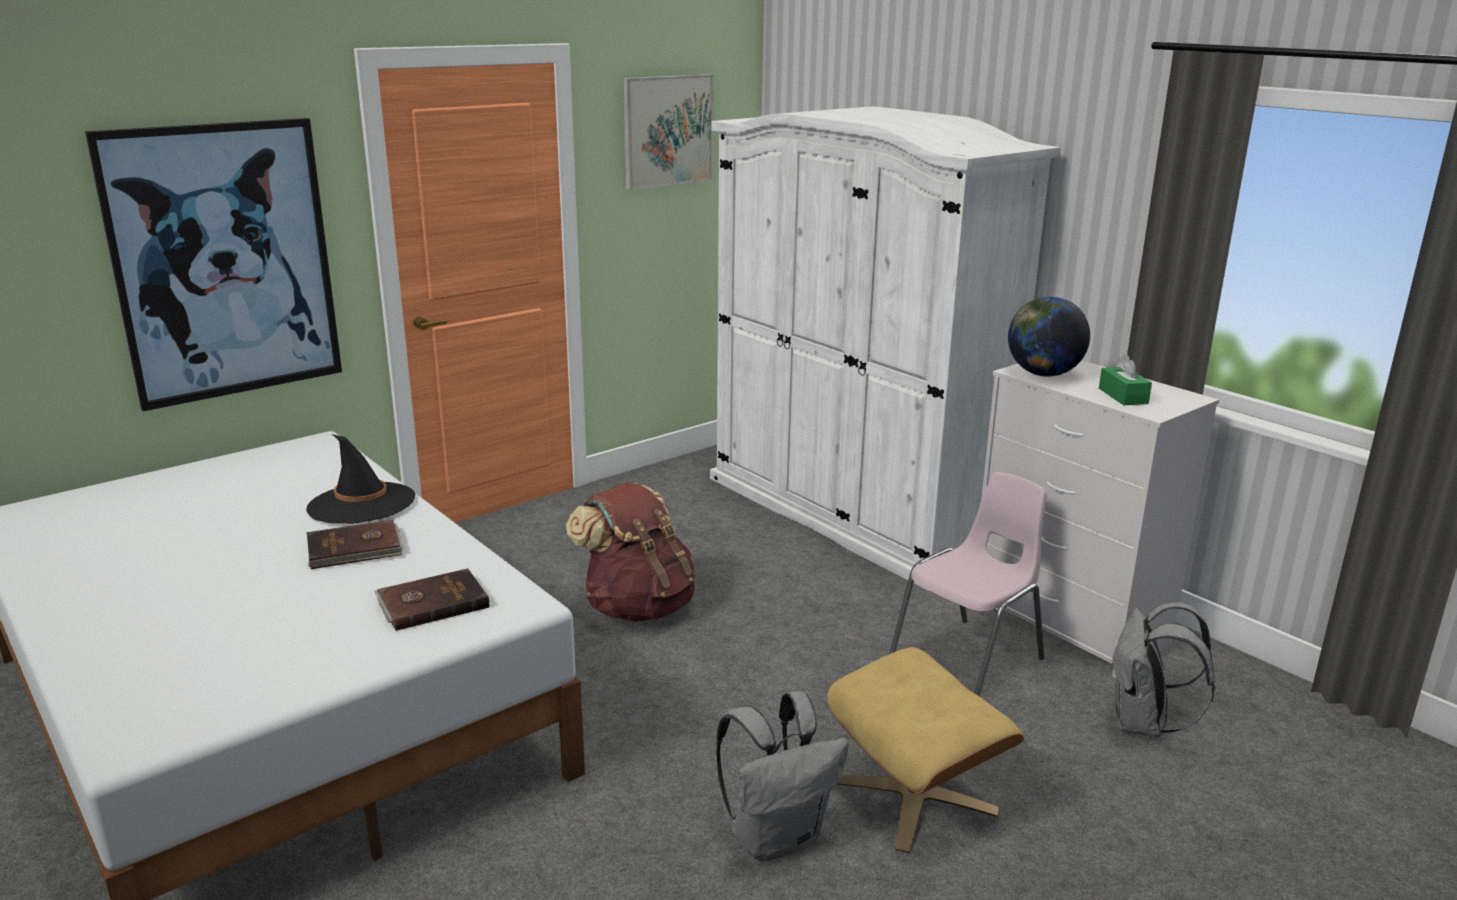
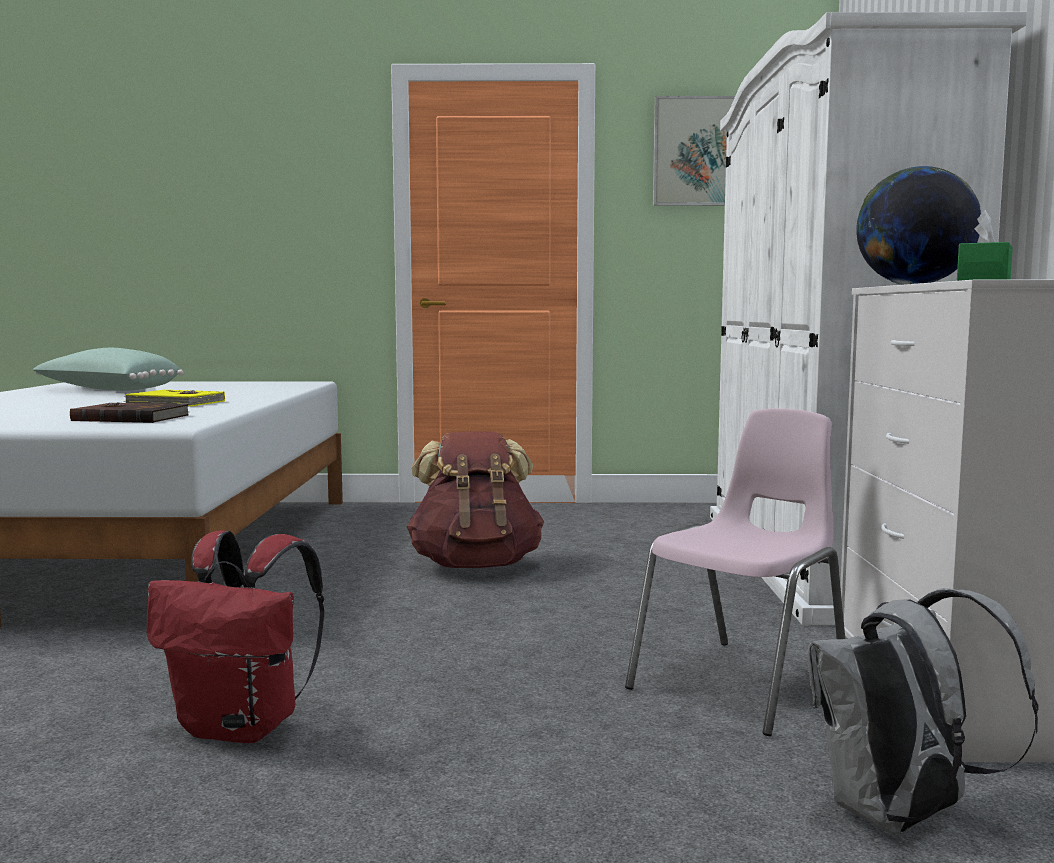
camera: 40 degrees right, 15 degrees down
picture [85,118,342,411] -> none
black hat [306,434,415,524] -> none
brown book [307,520,403,569] -> yellow book [124,390,225,407]
grey backpack [716,691,849,861] -> red backpack [147,530,324,743]
beige ottoman [827,647,1024,853] -> none
pink chair [889,472,1047,696] -> pink chair turned 45 degrees counterclockwise [625,408,845,736]
none -> green pillow [32,348,184,391]

